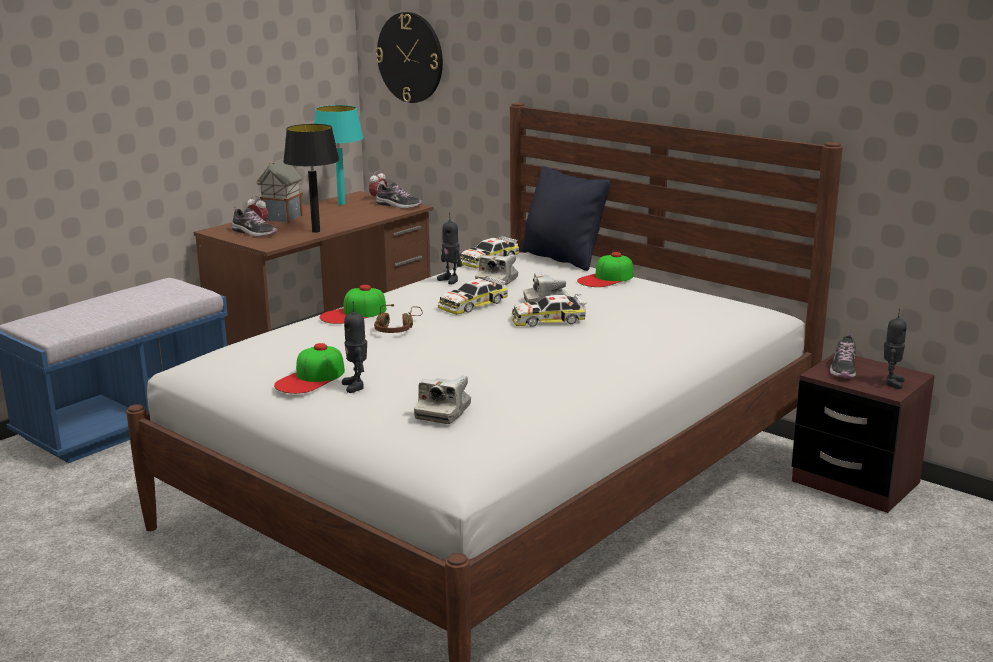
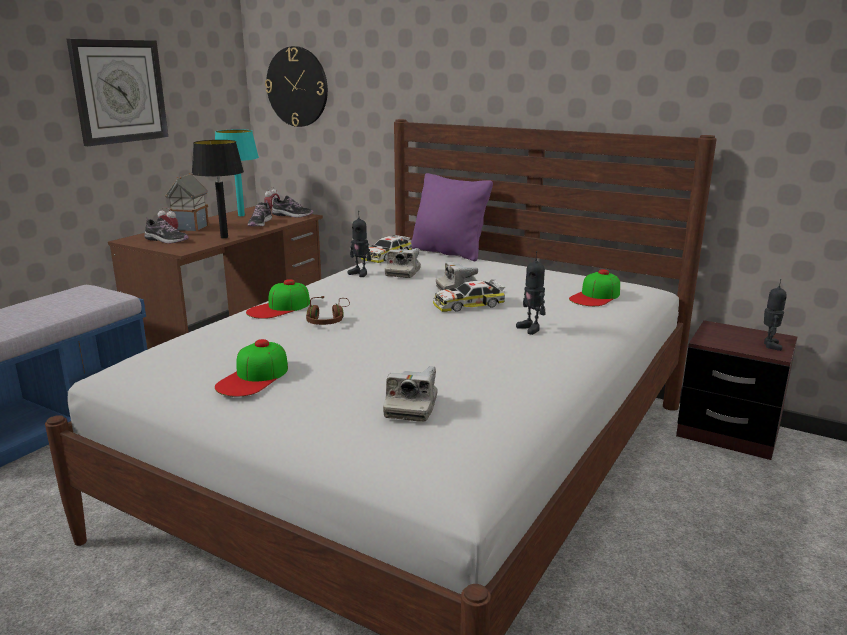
camera: 10 degrees left, 0 degrees up
toy robot [342,302,367,393] -> toy robot moved to [516,251,545,335]
toy car [438,276,508,315] -> none
black pillow [521,166,610,271] -> purple pillow [411,173,493,261]
cap [577,252,634,287] -> cap moved to [569,269,620,306]
shoe [830,332,856,378] -> shoe moved to [248,200,272,226]
none -> wall clock [67,39,168,146]

